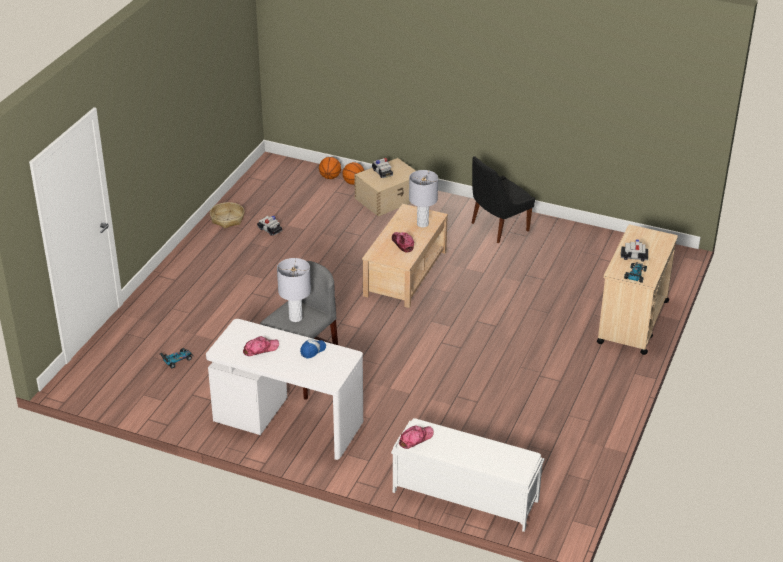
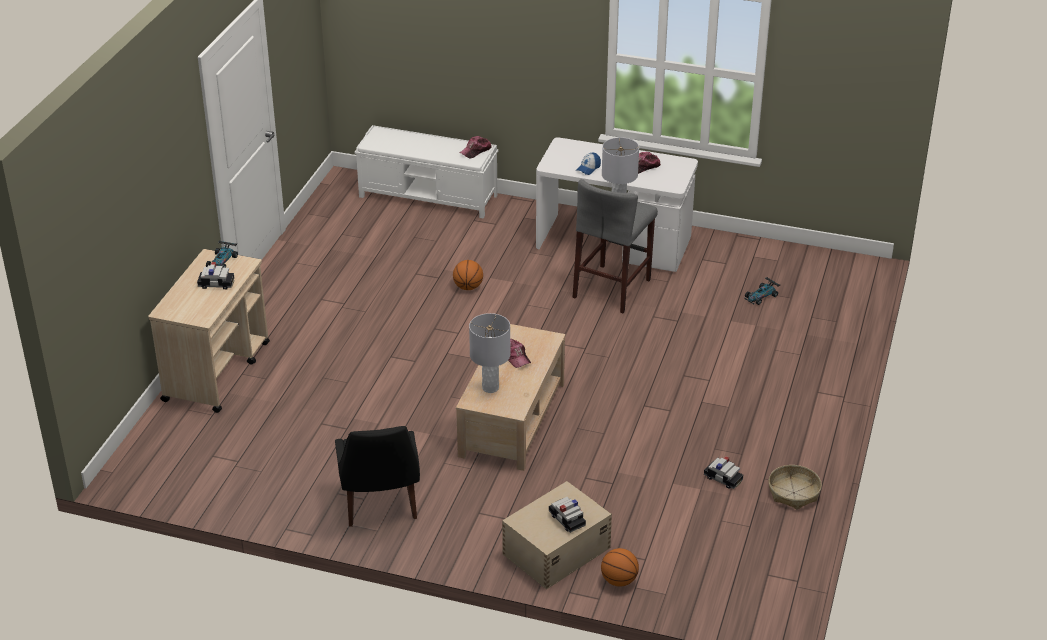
camera: 175 degrees right, 0 degrees up
basketball [319,157,341,179] -> basketball moved to [453,260,483,290]
black chair [472,156,535,243] -> black chair turned 120 degrees clockwise [335,426,420,527]

